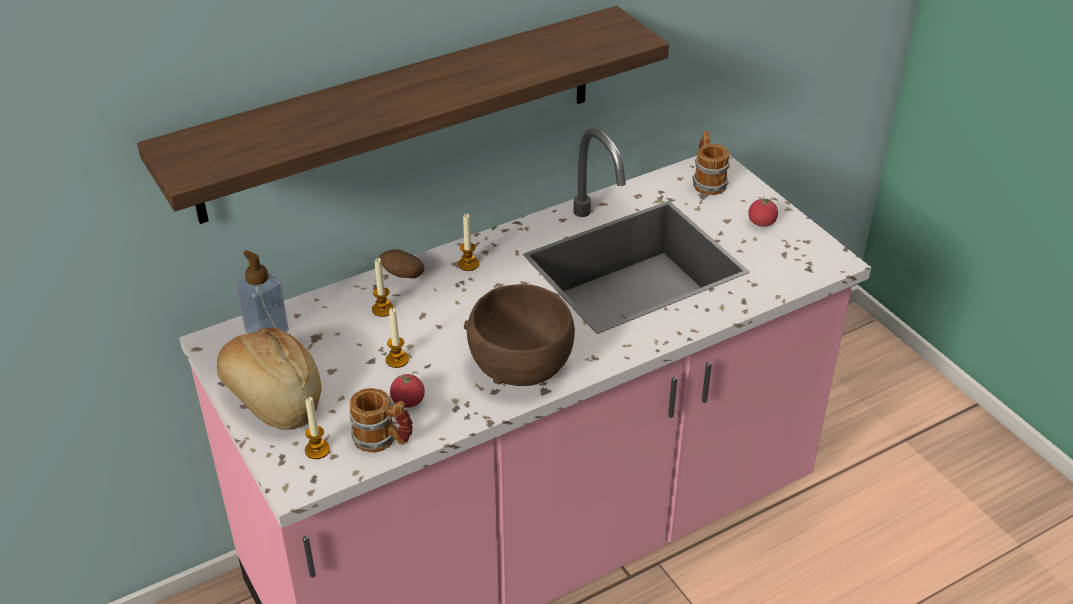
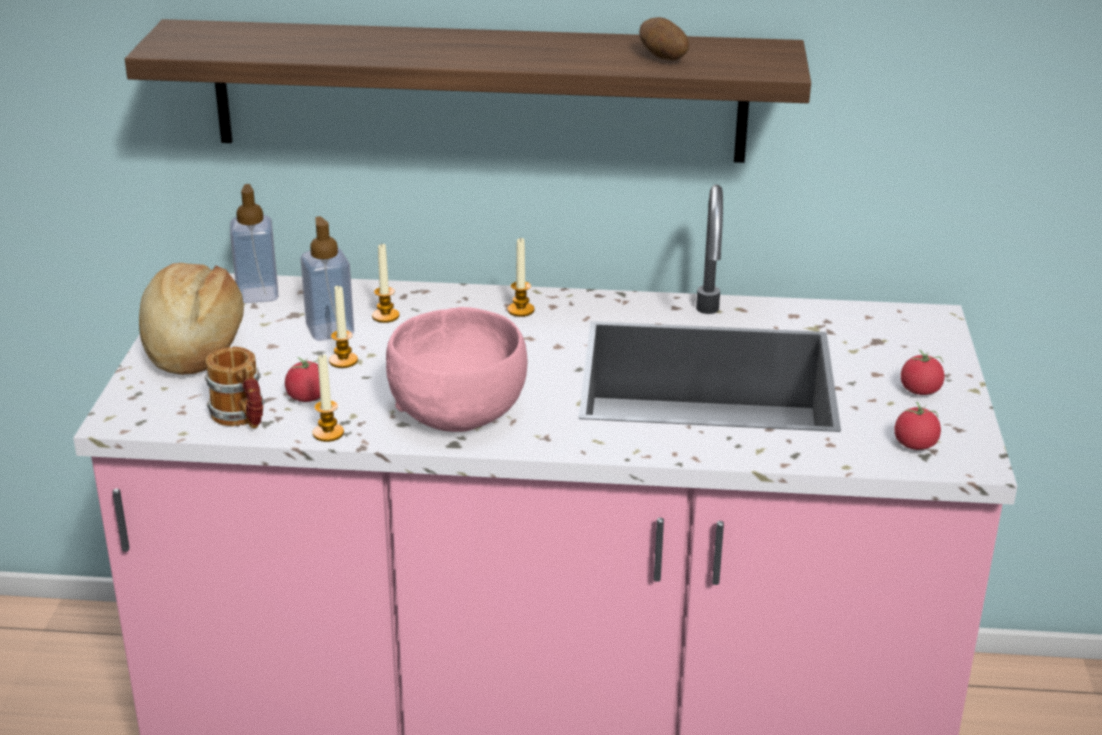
camera: 35 degrees right, 10 degrees down
candle [305,397,330,459] -> candle moved to [313,355,344,442]
potato [380,249,425,278] -> potato moved to [639,17,689,60]
brown bowl [464,284,575,386] -> pink bowl [386,307,527,432]
mug [692,131,730,195] -> none
none -> soap dispenser [300,216,354,341]
none -> tomato [894,402,941,450]

